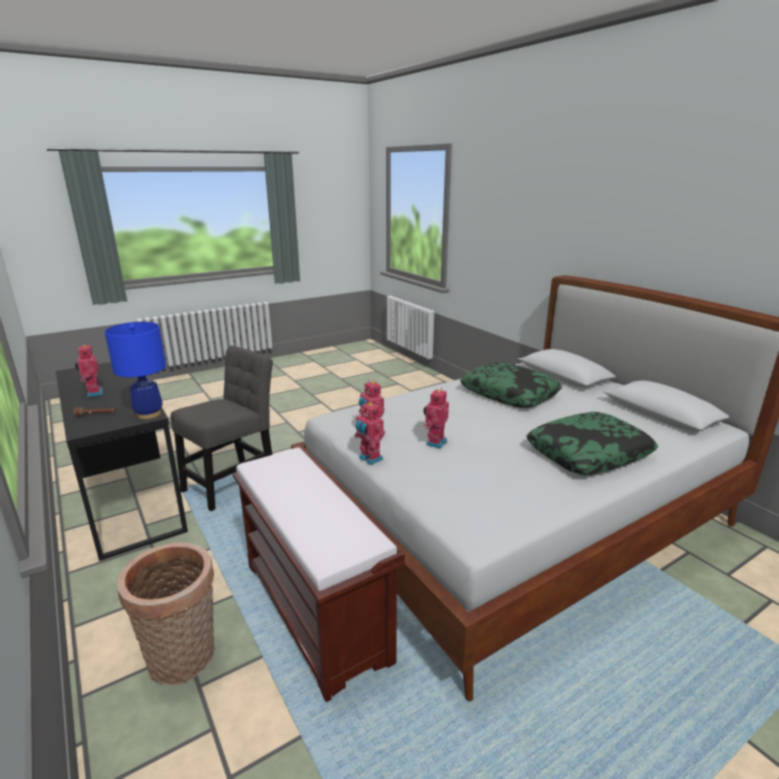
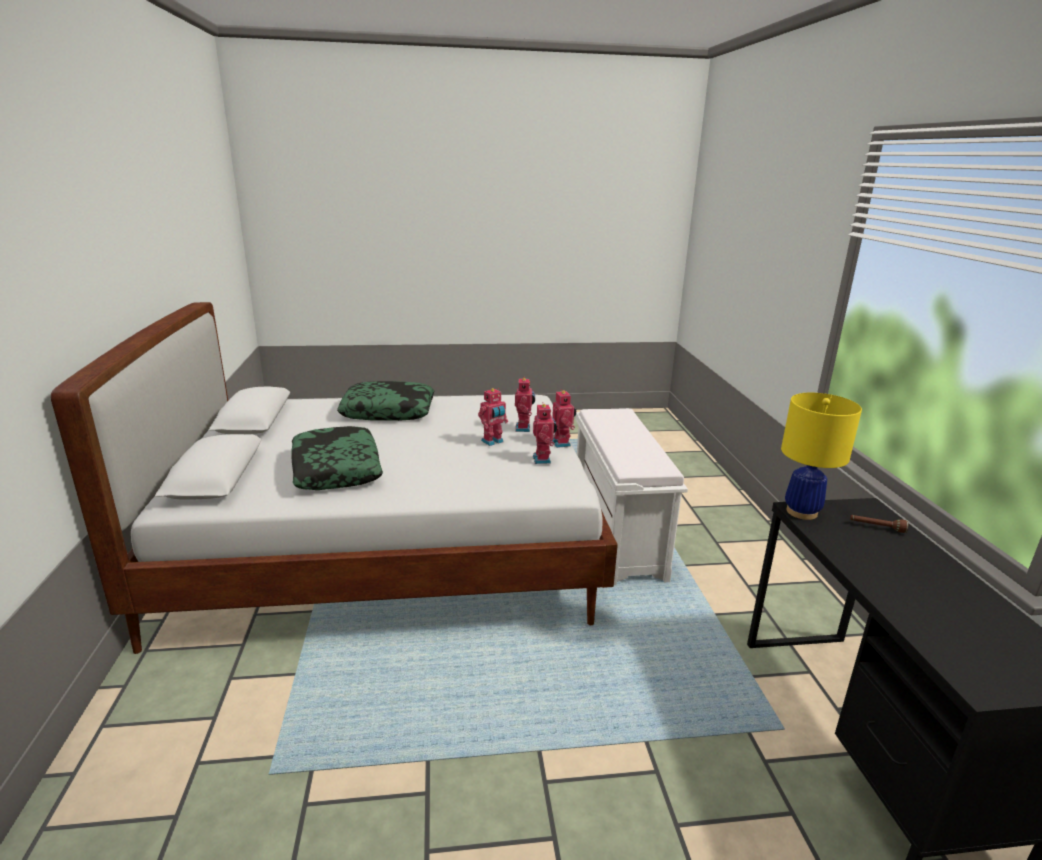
camera: 155 degrees left, 0 degrees up
toy robot [75,344,103,397] -> toy robot moved to [515,378,535,432]
blue table lamp [105,322,166,419] -> yellow table lamp [781,393,862,520]
basket [117,542,215,685] -> none
grey chair [171,345,273,511] -> none
brown bench [233,448,405,702] -> white bench [575,408,688,585]

